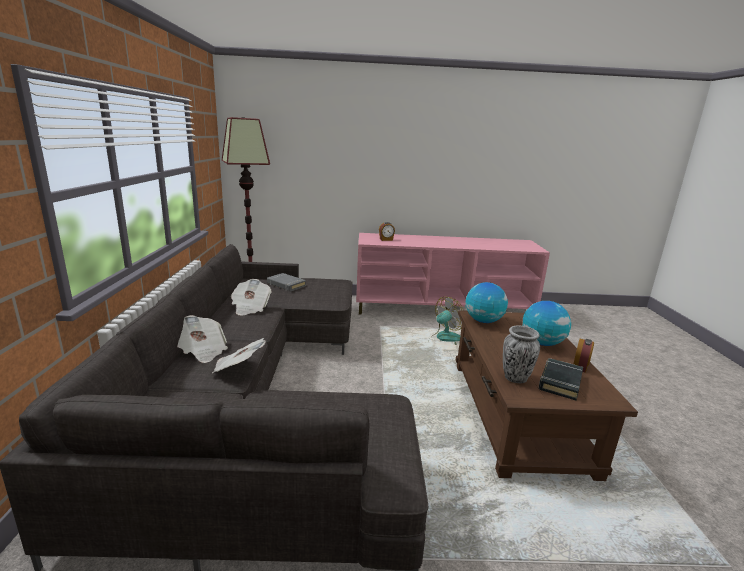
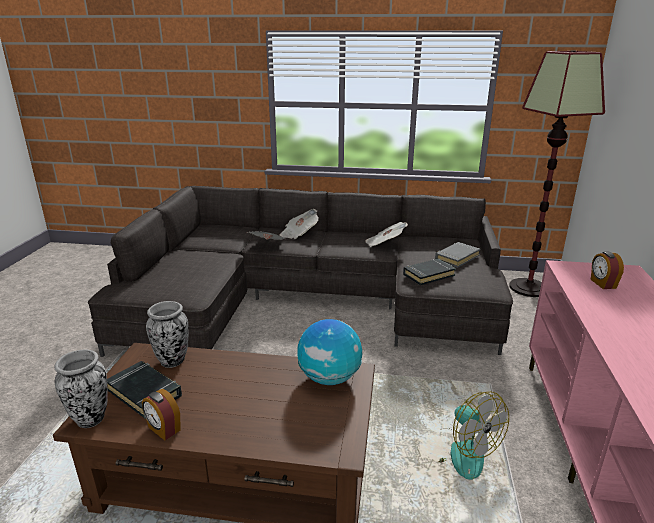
camera: 100 degrees right, 5 degrees up
globe [522,301,571,346] -> none
none -> vase [54,350,108,428]
none -> black book [403,259,456,285]

